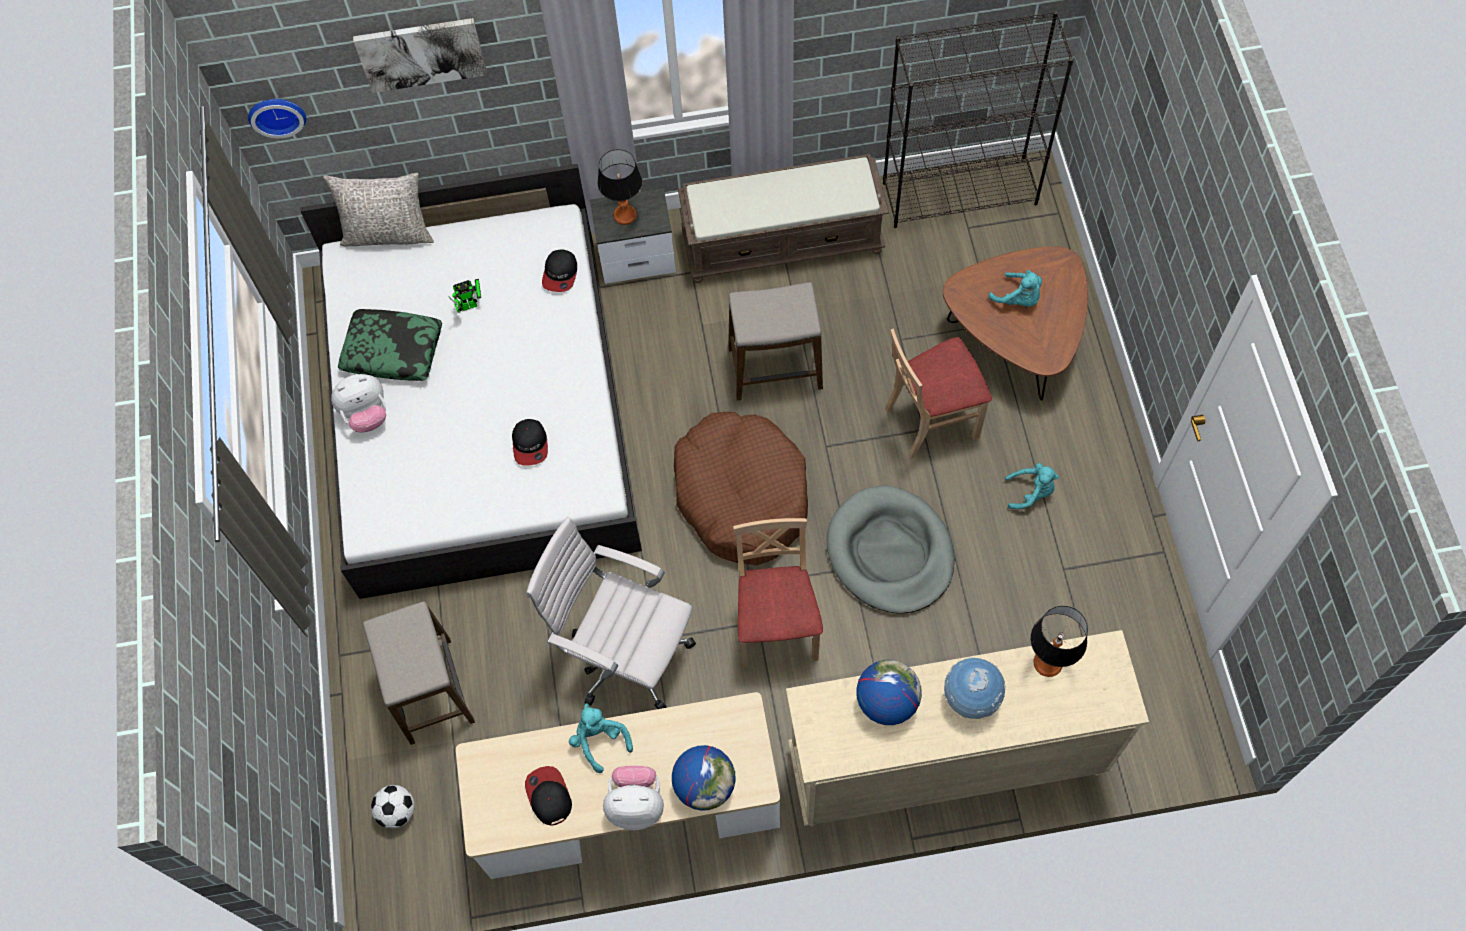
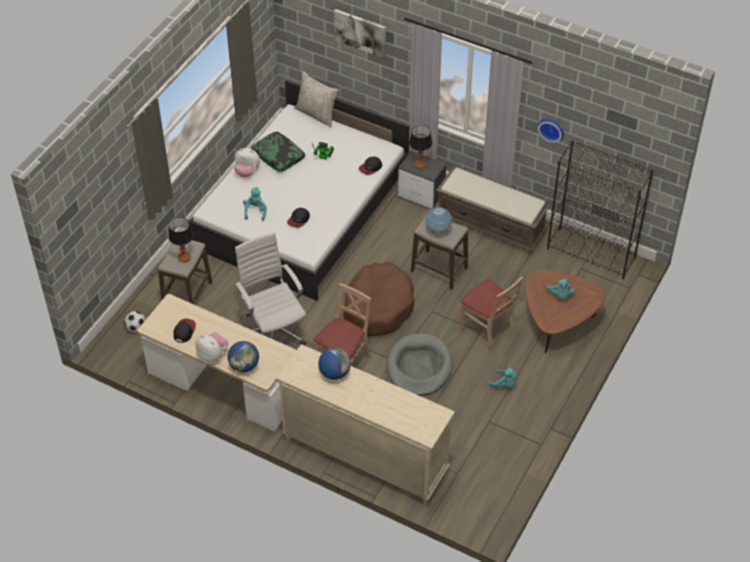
camera: 35 degrees right, 15 degrees down
wall clock [248,99,306,138] -> wall clock moved to [538,119,564,143]
turquoise plush toy [569,703,633,773] -> turquoise plush toy moved to [243,187,267,221]
beige chair [885,329,992,459] -> beige chair turned 150 degrees counterclockwise [460,276,523,352]
globe [943,657,1006,719] -> globe moved to [425,207,452,234]
table lamp [1030,606,1088,677] -> table lamp moved to [168,217,194,262]

